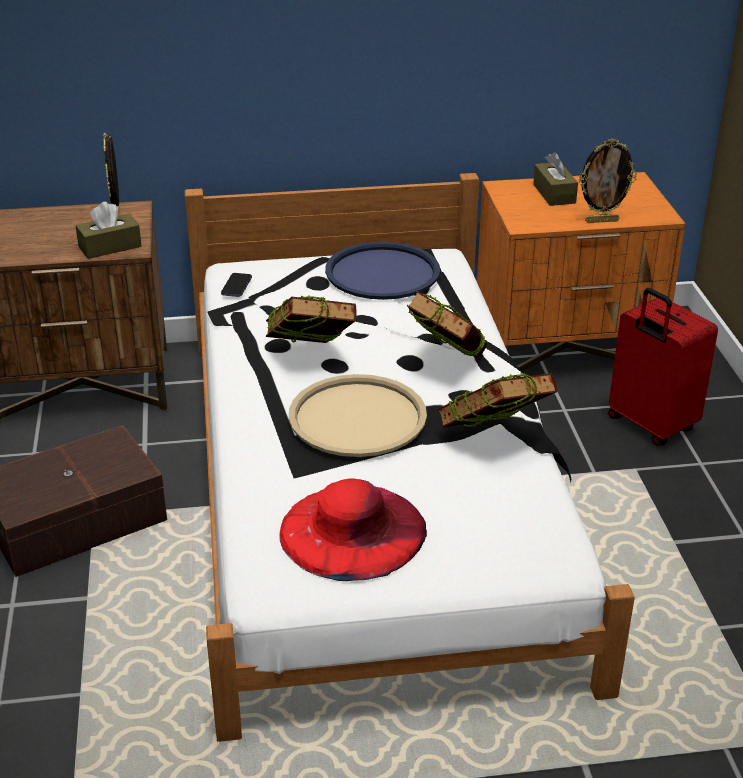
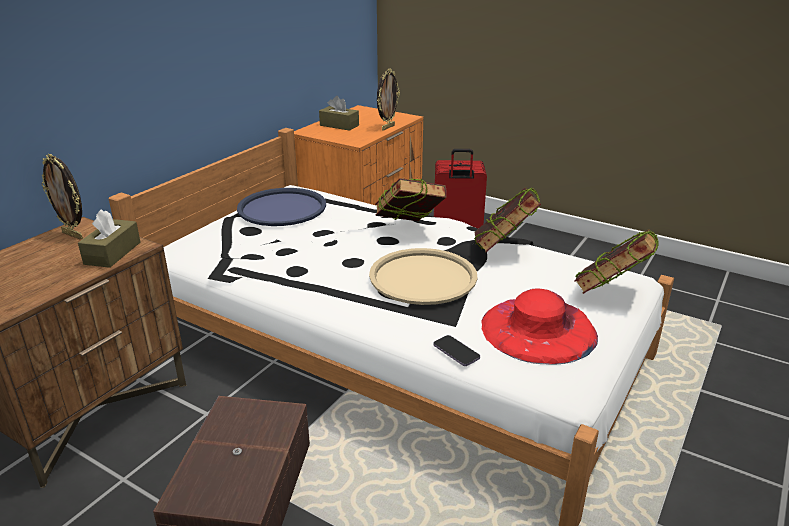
camera: 50 degrees left, 5 degrees down
phone [221,273,252,297] -> phone moved to [433,335,480,366]
book [266,295,357,343] -> book moved to [574,229,659,294]

